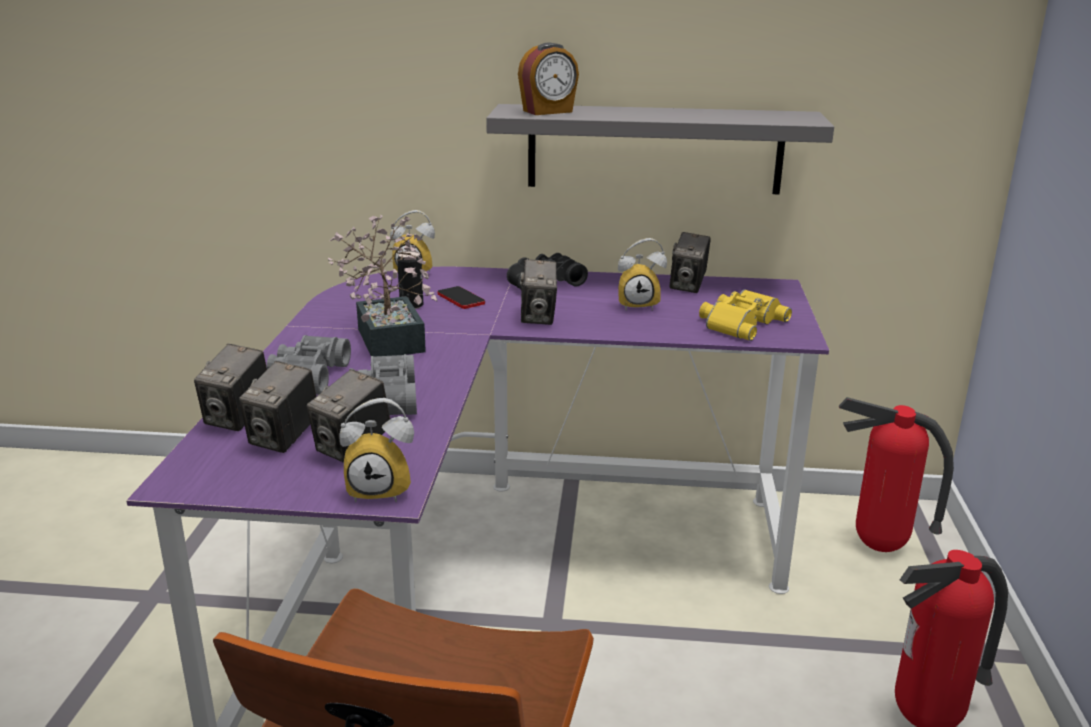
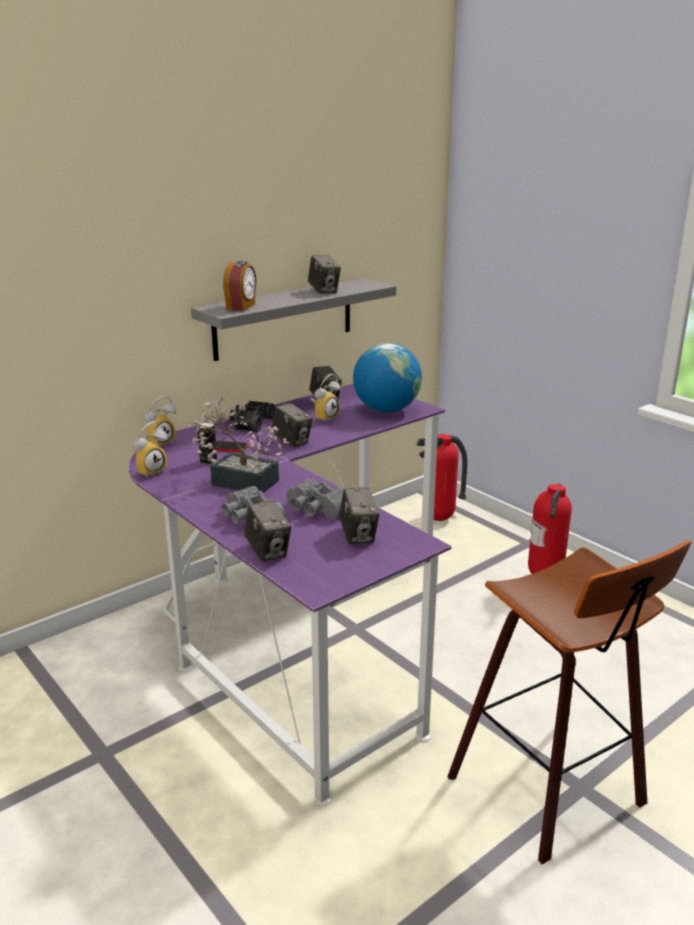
camera: 45 degrees left, 0 degrees up
camera [239,361,316,453] -> camera moved to [308,255,341,293]
alarm clock [339,398,414,503] -> alarm clock moved to [133,421,167,478]
yellow binoculars [699,289,792,341] -> globe [353,343,422,413]

